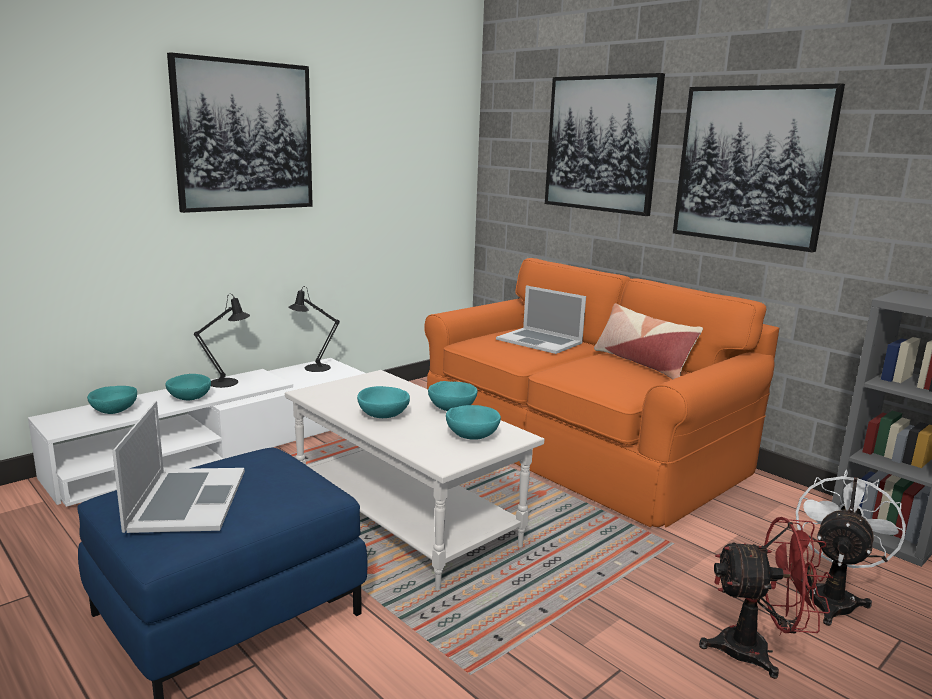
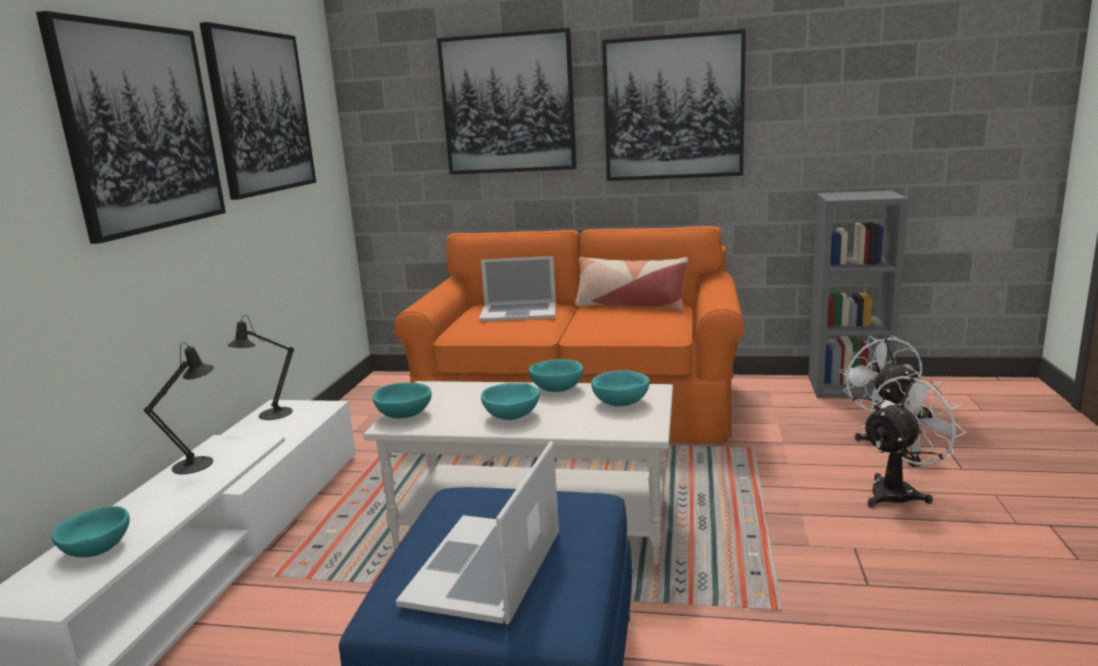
camera: 35 degrees left, 0 degrees up
laptop [112,401,245,533] -> laptop turned 120 degrees counterclockwise [396,441,559,624]
turquoise bowl [165,374,211,400] -> turquoise bowl moved to [373,383,432,419]
red fan [699,517,833,679] -> white fan [862,373,966,508]
none -> picture [200,22,316,200]

